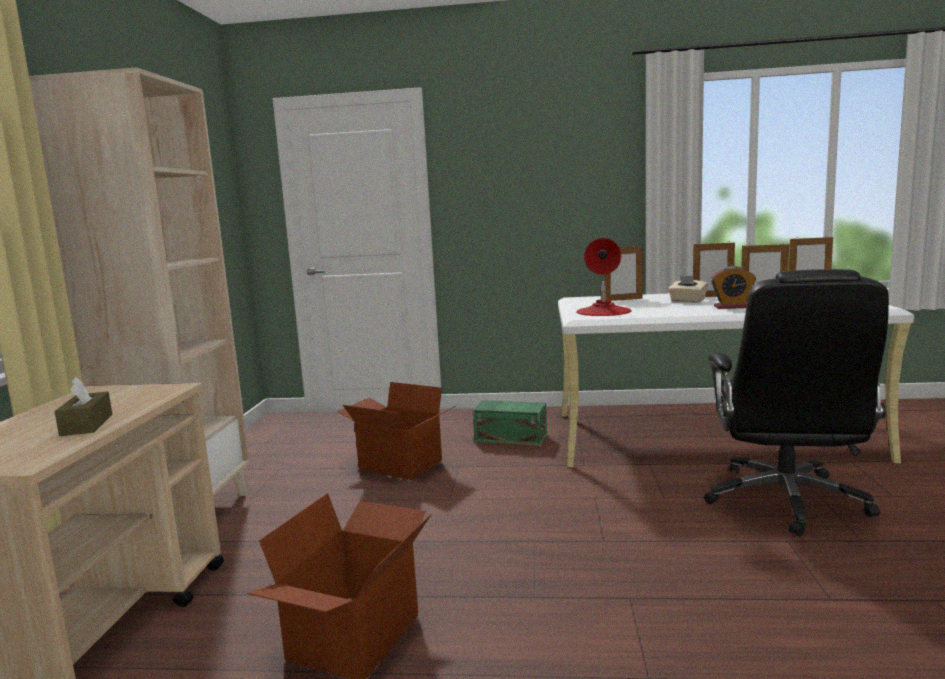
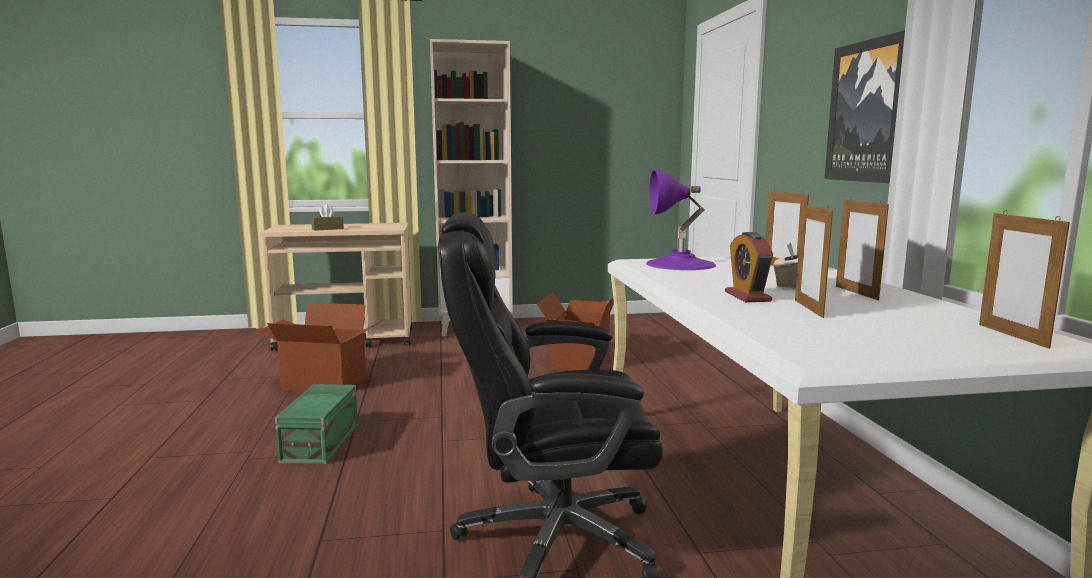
camera: 75 degrees right, 0 degrees up
green storage box [473,400,547,446] -> green storage box moved to [275,384,358,464]
red table lamp [576,238,632,316] -> purple table lamp [646,170,716,270]
none -> picture [824,30,905,183]

